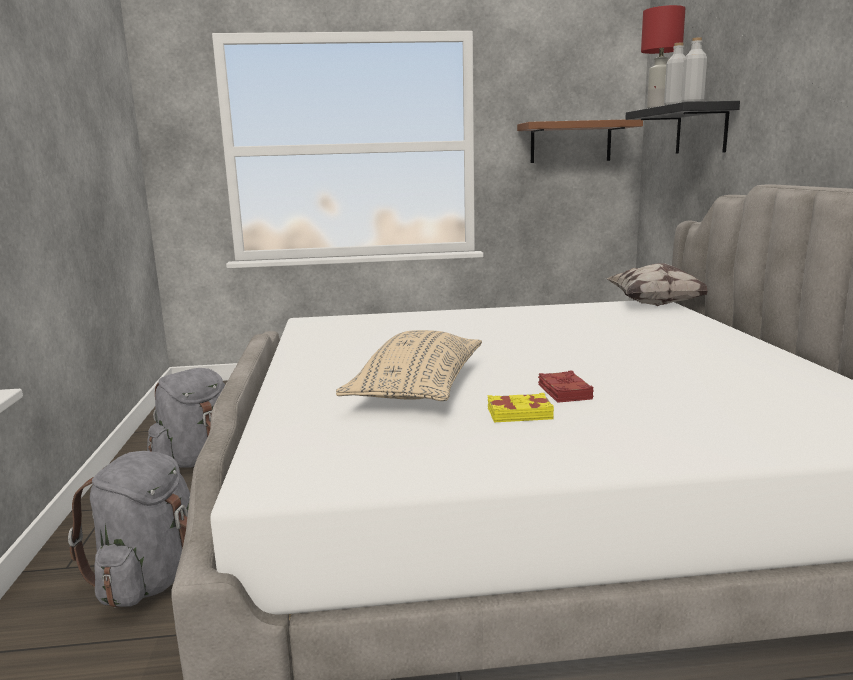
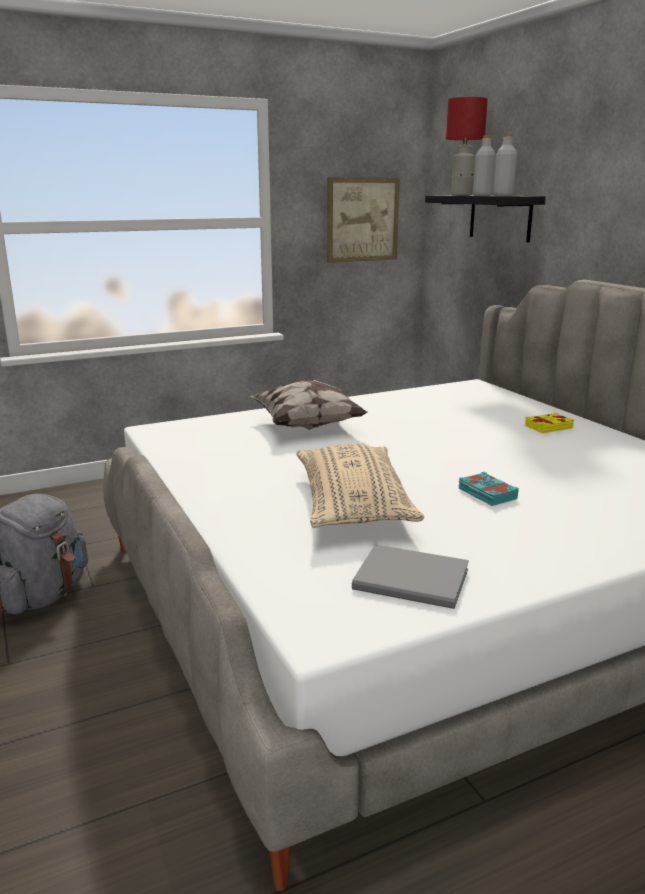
camera: 20 degrees left, 5 degrees up
grey backpack [68,451,190,608] -> none
yellow book [487,393,554,422] -> yellow book moved to [525,413,574,433]
brown shelf [517,120,643,163] -> picture [327,177,400,263]
red book [538,370,594,403] -> turquoise book [458,472,519,506]
pillow [606,263,707,307] -> pillow moved to [251,380,368,430]
none -> grey book [352,544,469,609]

